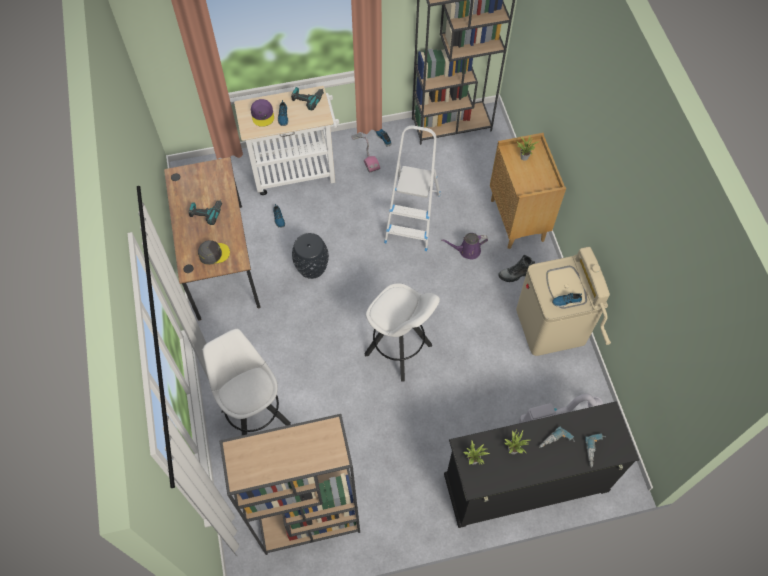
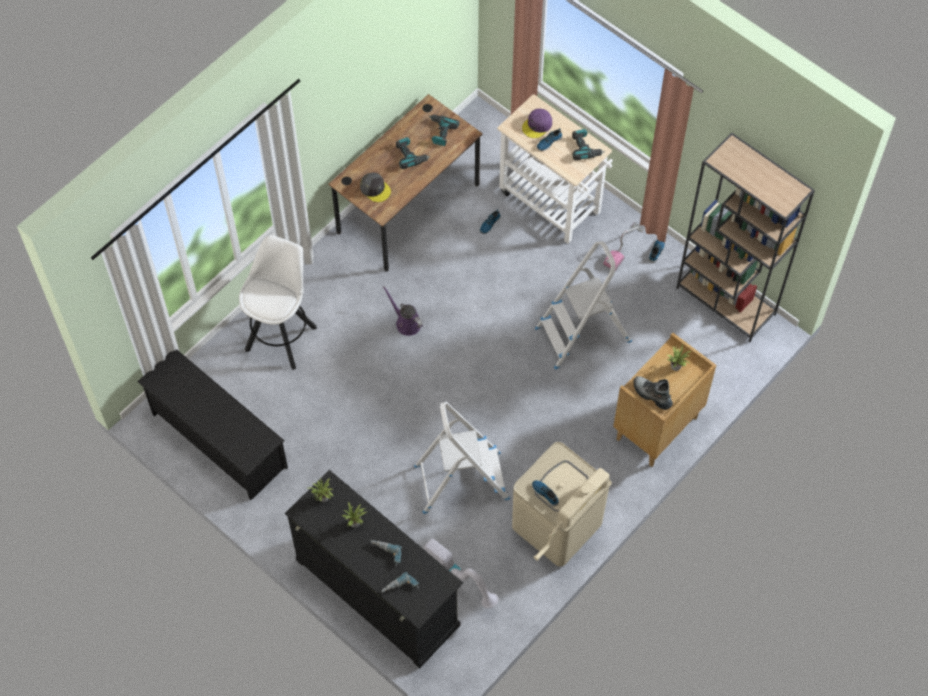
camera: 55 degrees right, 0 degrees up
bookcase [219,414,360,555] -> black shoe rack [137,349,288,500]
black stool [292,233,329,279] -> none
white stool [364,283,440,382] -> none
purple watering can [441,233,488,259] -> purple watering can moved to [383,286,423,336]
boot [498,255,535,282] -> boot moved to [634,376,673,410]
none -> white step ladder [414,402,510,514]
none -> power drill [429,114,459,146]

